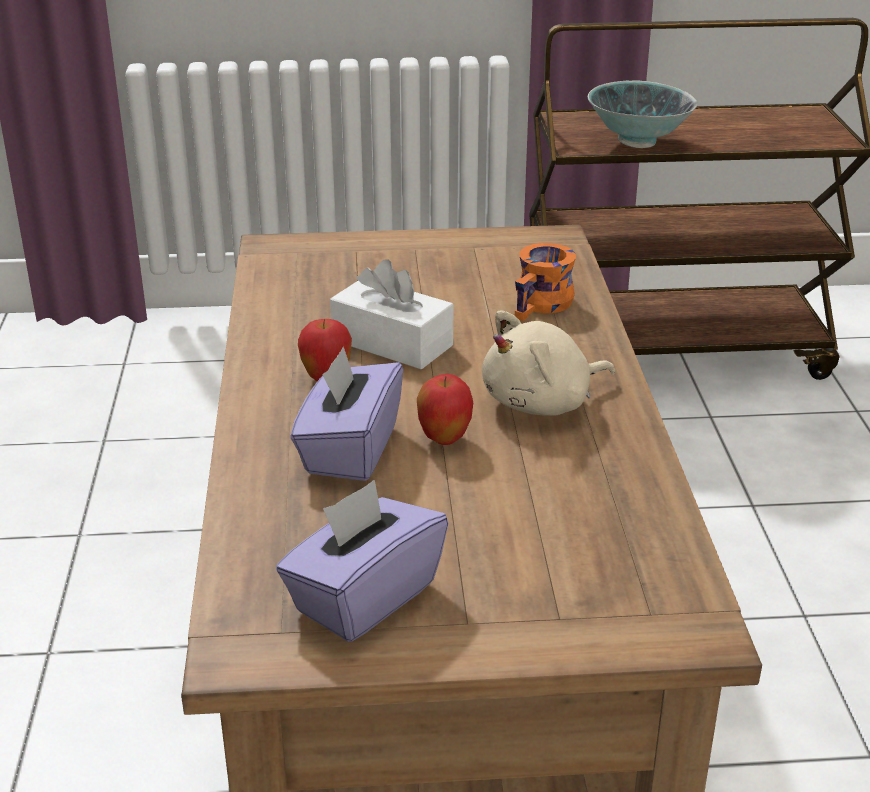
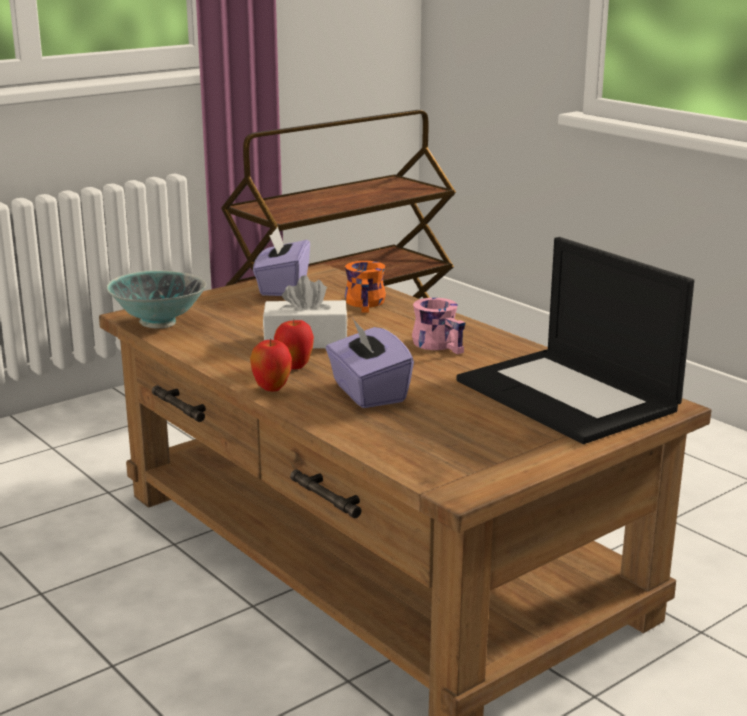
camera: 35 degrees left, 10 degrees down
purple tissue box [276,480,448,642] -> purple tissue box moved to [253,227,310,296]
apple [417,374,473,445] -> apple moved to [250,339,292,392]
beige plush toy [482,310,615,416] -> pink mug [412,298,466,354]
bowl [588,80,697,148] -> bowl moved to [107,270,206,329]
none -> laptop [457,237,694,444]

